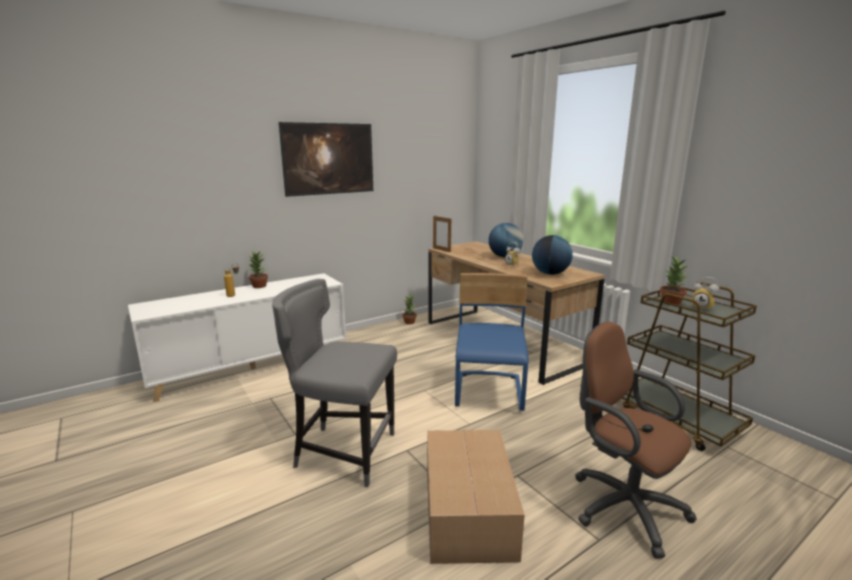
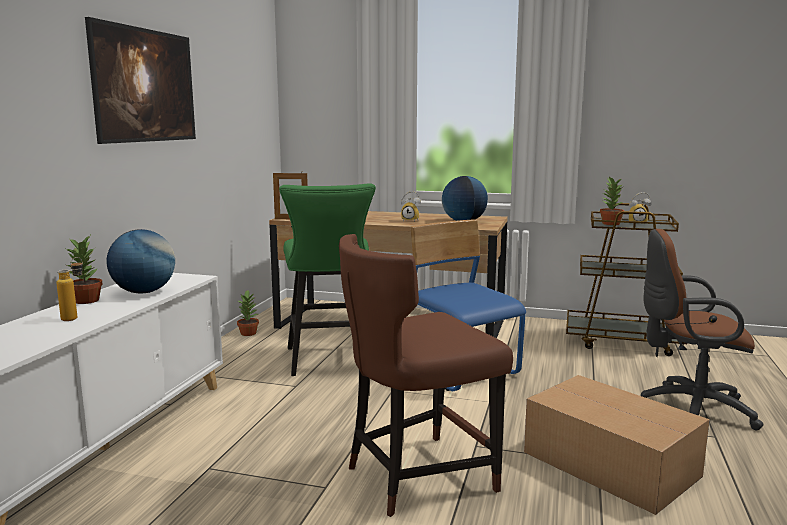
camera: 40 degrees left, 5 degrees down
grey chair [272,279,397,487] -> brown chair [339,234,513,517]
globe [489,223,523,257] -> globe moved to [107,229,175,294]
none -> green stool [279,183,376,376]

